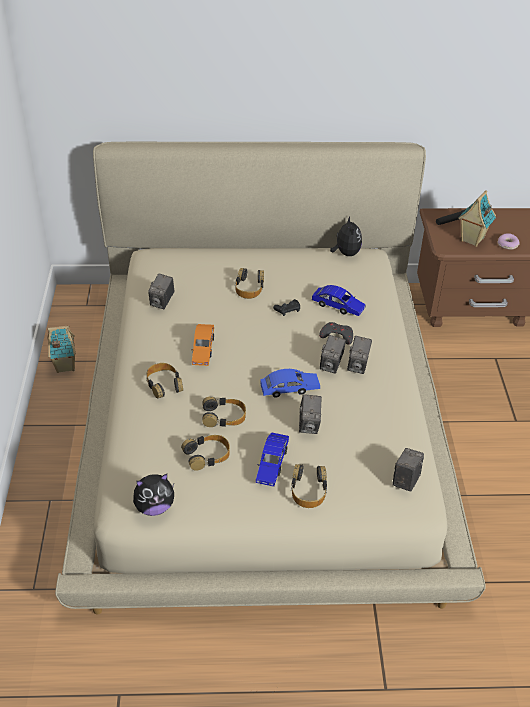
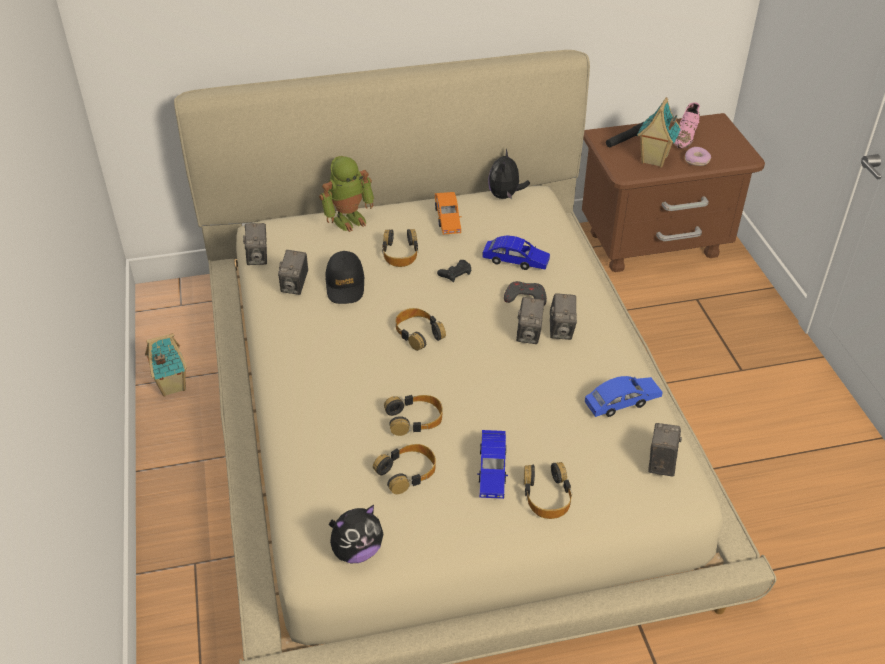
camera: 10 degrees left, 0 degrees up
headphones [146,363,183,399] -> headphones moved to [395,308,446,351]
orange toy car [191,324,214,366] -> orange toy car moved to [435,192,462,235]
blue toy car [260,369,320,398] -> blue toy car moved to [585,376,663,417]
camera [299,394,322,434] -> camera moved to [243,223,267,265]
plush toy [330,216,362,256] -> plush toy turned 150 degrees counterclockwise [488,149,530,199]
none -> toy robot [319,156,374,232]
none -> black cap [325,251,365,304]
none -> pink shoe [675,102,700,148]

